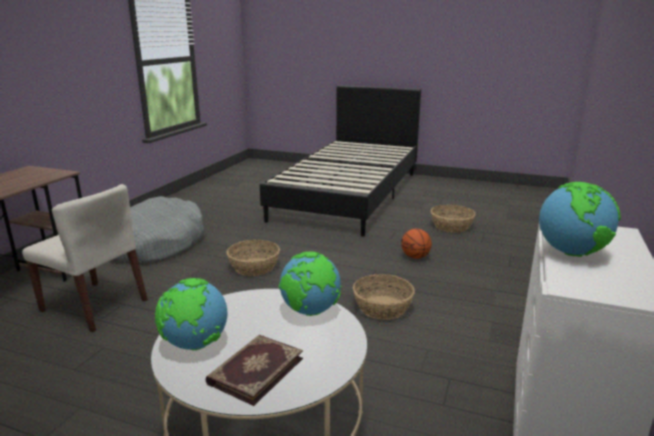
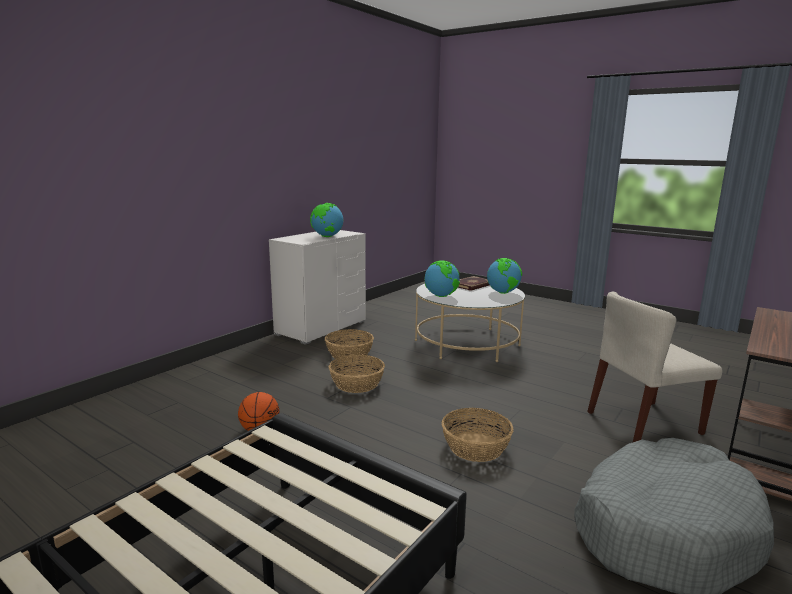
camera: 165 degrees left, 5 degrees down
beige chair [22,184,148,332] -> beige chair turned 60 degrees counterclockwise [587,291,722,442]
basket [431,204,476,233] -> basket moved to [325,329,374,359]

